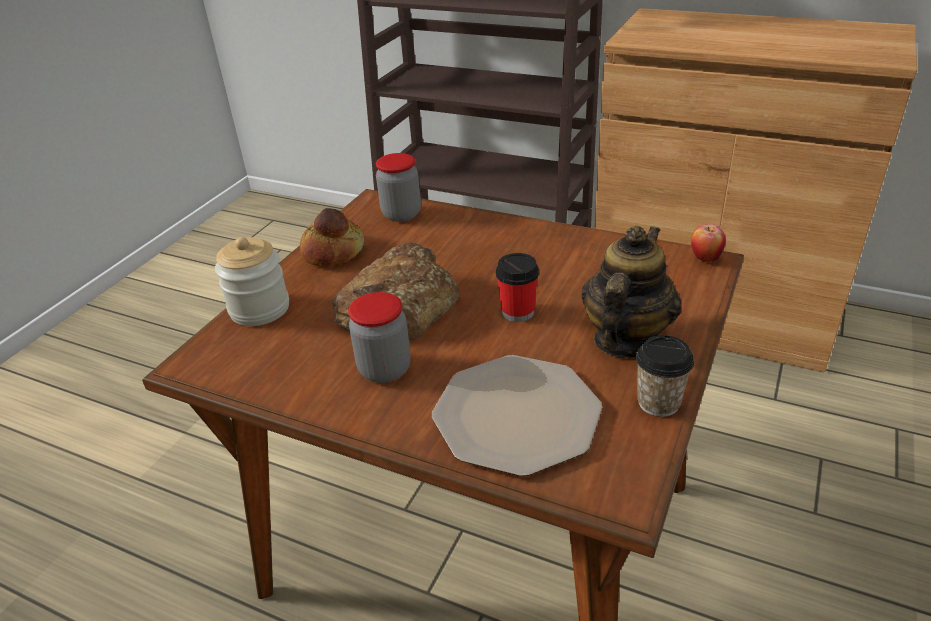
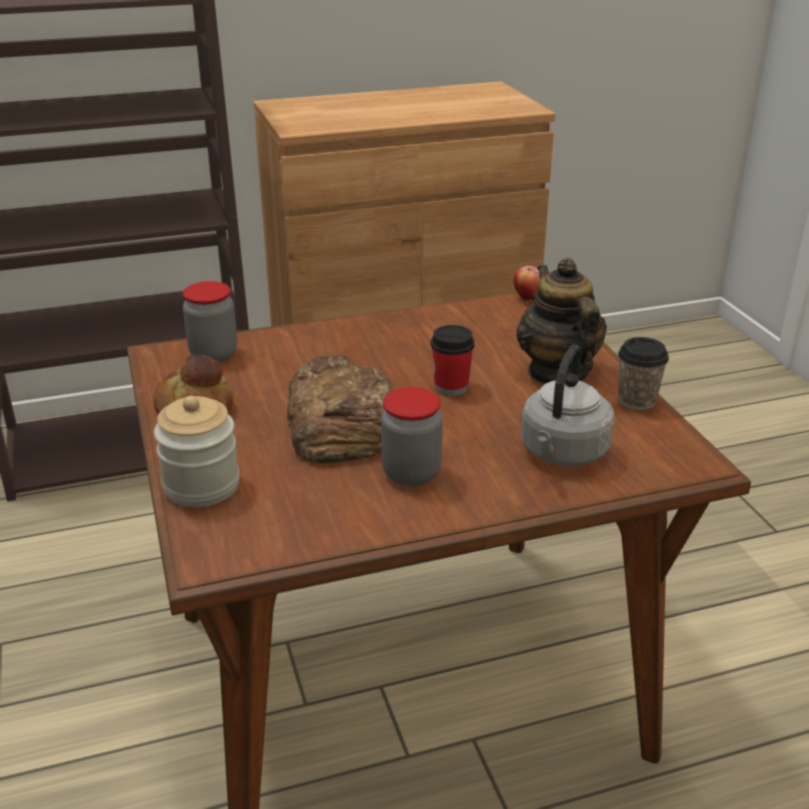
camera: 45 degrees left, 5 degrees down
plate [432,355,602,476] -> grey kettle [521,344,615,467]

